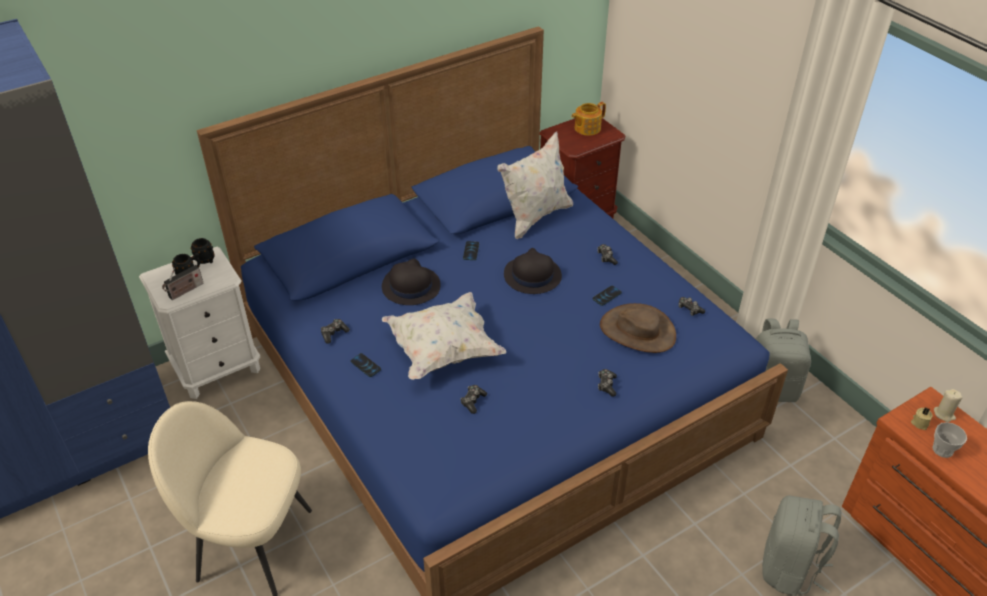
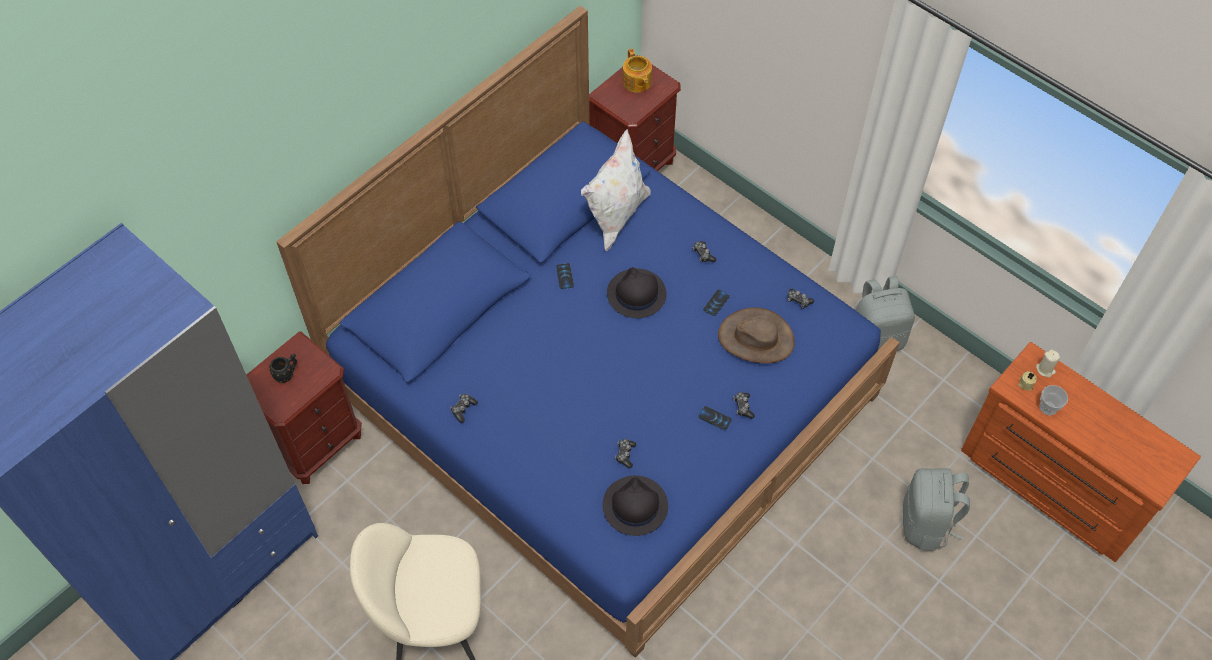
camera: 15 degrees left, 15 degrees up
white nightstand [139,247,260,399] -> brown nightstand [246,332,362,484]
radio [162,265,204,300] -> none
black mug [191,238,214,264] -> none
phone [350,353,381,377] -> phone moved to [698,406,732,430]
black hat [382,258,441,305] -> black hat moved to [603,475,668,536]
white pillow [382,292,506,380] -> none
teapot [571,102,606,136] -> teapot turned 60 degrees counterclockwise [622,48,652,93]

